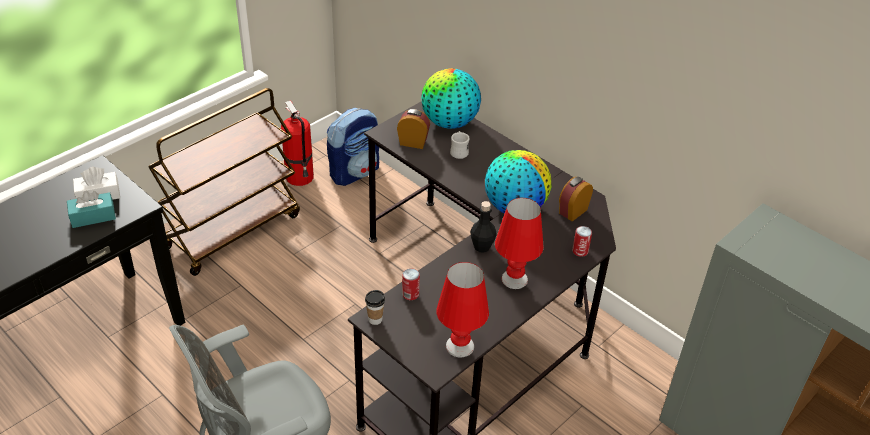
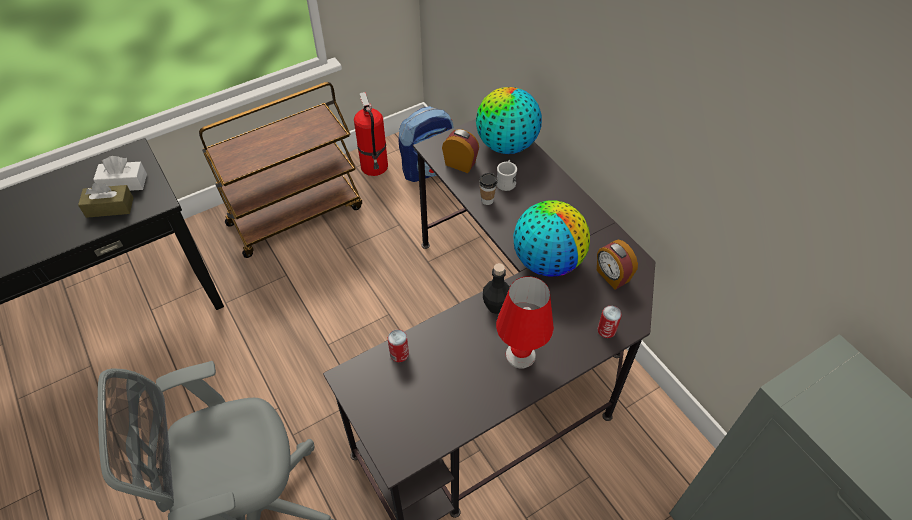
camera: 15 degrees right, 10 degrees up
turquoise tissue box [67,191,116,228] -> brown tissue box [78,183,134,218]
cup [365,290,385,325] -> cup moved to [479,173,498,205]
red table lamp [436,262,489,358] -> none
alarm clock [559,177,593,221] -> alarm clock turned 90 degrees counterclockwise [597,240,638,290]

